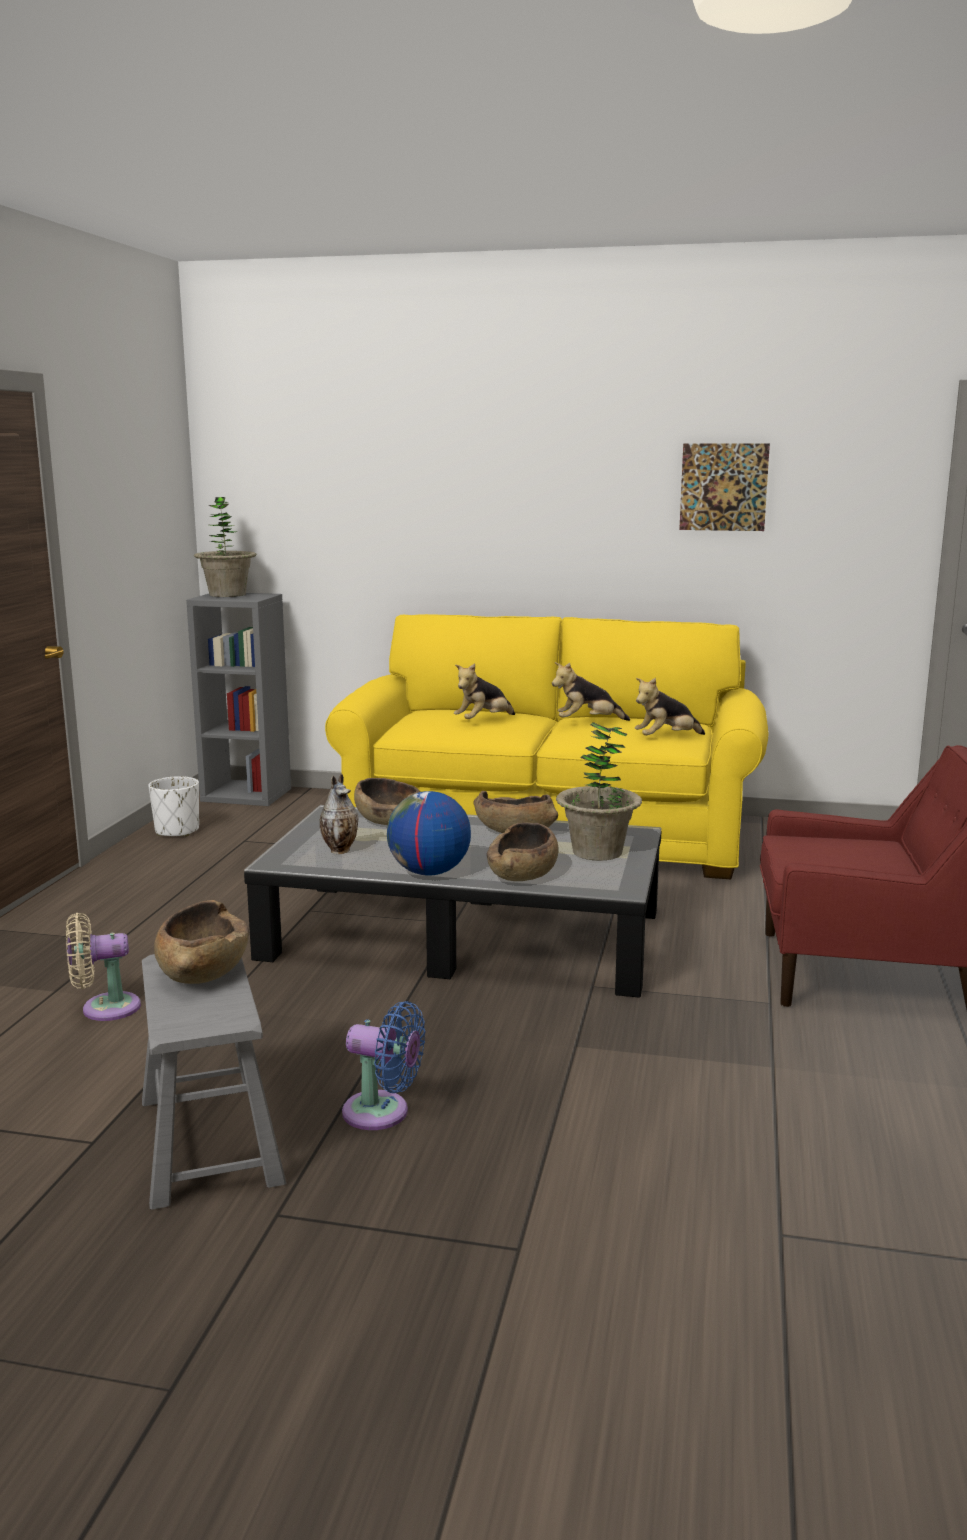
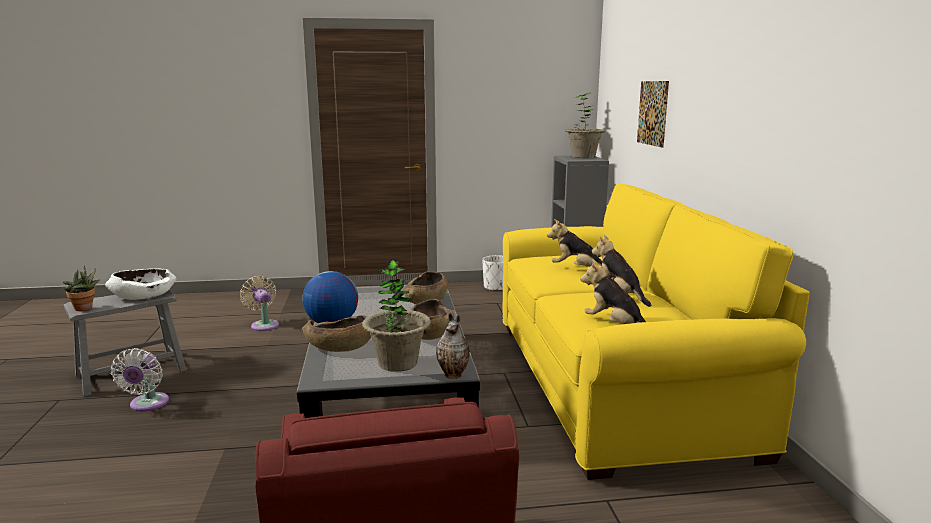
camera: 70 degrees right, 0 degrees up
brown bowl [154,900,249,984] -> white bowl [105,268,176,300]
vase [320,774,359,854] -> vase moved to [436,313,470,379]
blue fan [342,1001,425,1130] -> white fan [111,348,169,412]
picture [679,444,770,531] -> picture moved to [637,81,669,148]
none -> potted plant [63,265,100,311]

